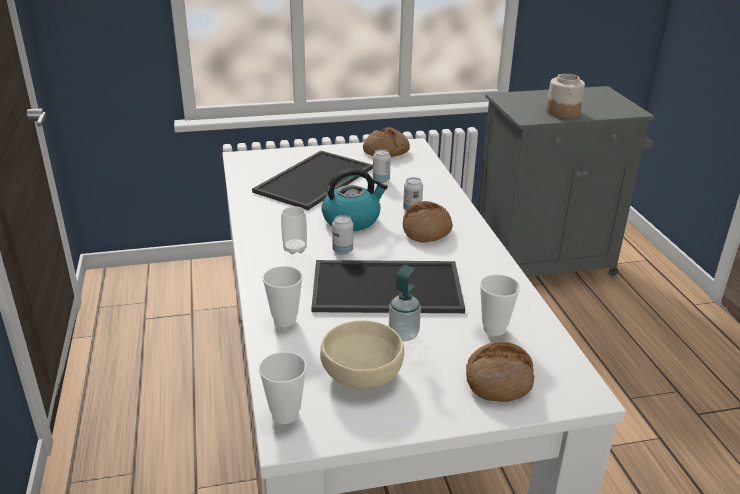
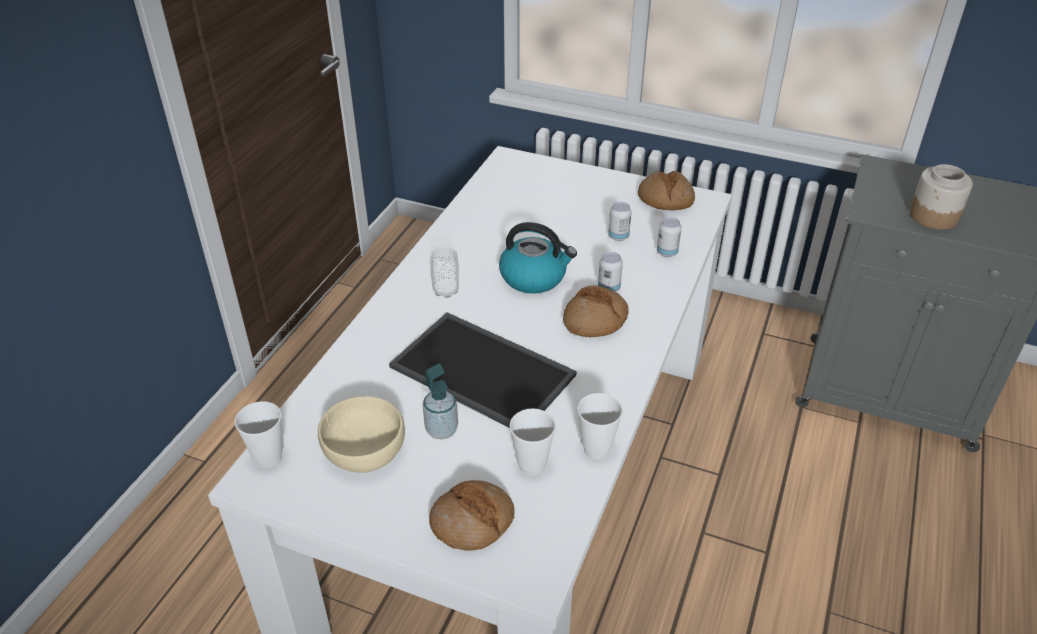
camera: 35 degrees right, 10 degrees up
tray [252,151,373,210] -> none
cup [263,266,303,327] -> cup moved to [577,393,623,460]
can [332,215,353,255] -> can moved to [657,217,682,257]

